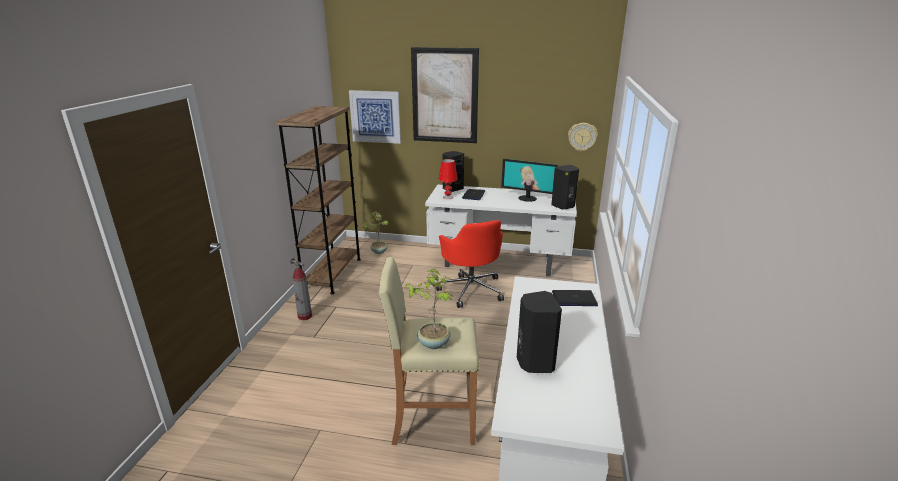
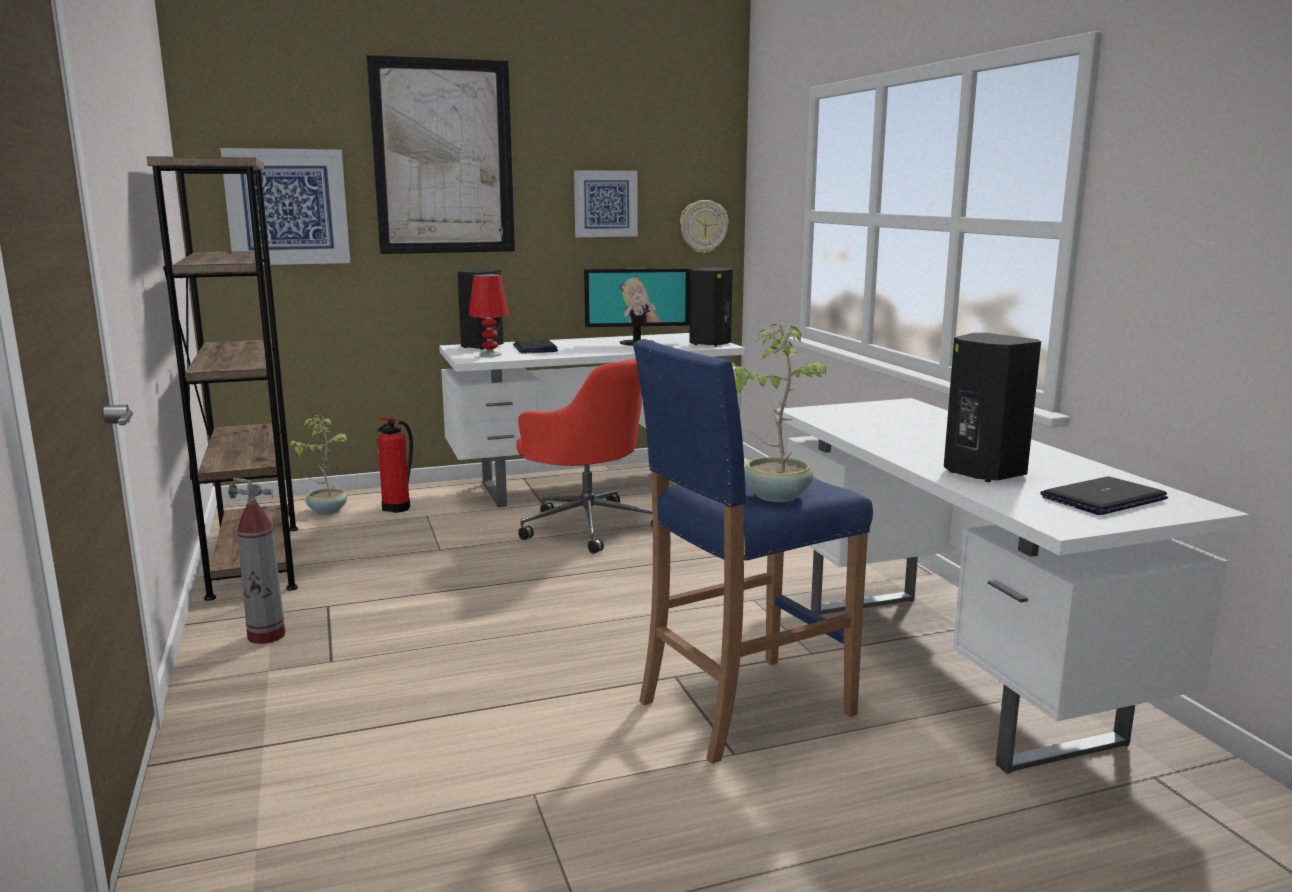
camera: 30 degrees left, 10 degrees down
beige stool [378,257,479,445] -> blue stool [633,339,873,764]
laptop [552,290,598,306] -> laptop moved to [1040,476,1168,515]
none -> fire extinguisher [377,417,413,513]
none -> picture [574,170,638,237]

